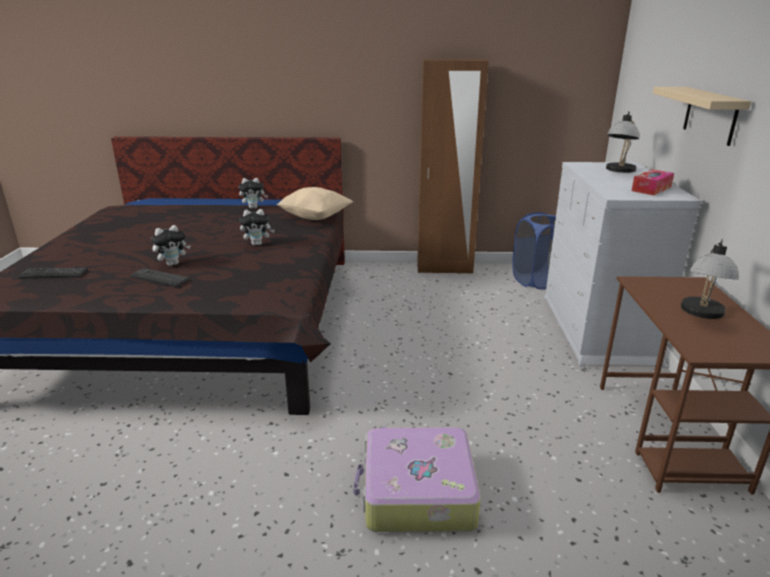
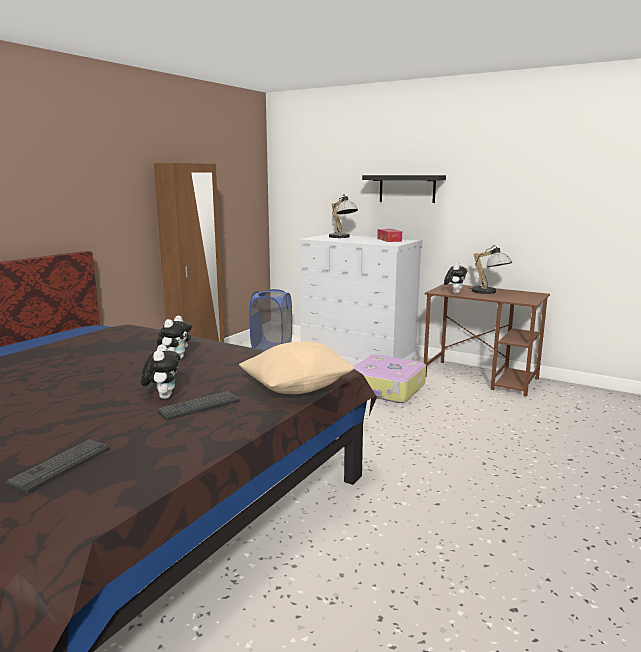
camera: 60 degrees left, 10 degrees down
plush toy [239,178,268,209] -> plush toy moved to [444,263,467,294]
beige pillow [277,187,353,220] -> beige pillow moved to [239,341,355,394]
suitcase [353,427,481,532] -> suitcase moved to [354,354,426,403]
beige shelf [653,87,751,146] -> black shelf [362,175,446,203]

